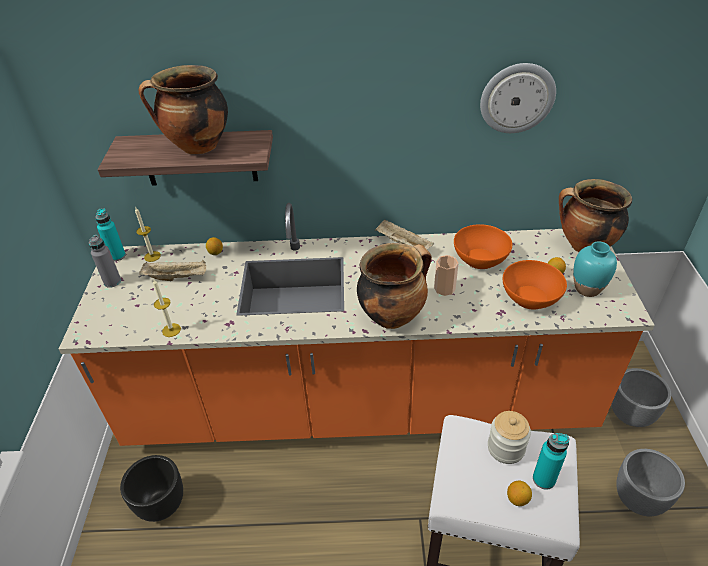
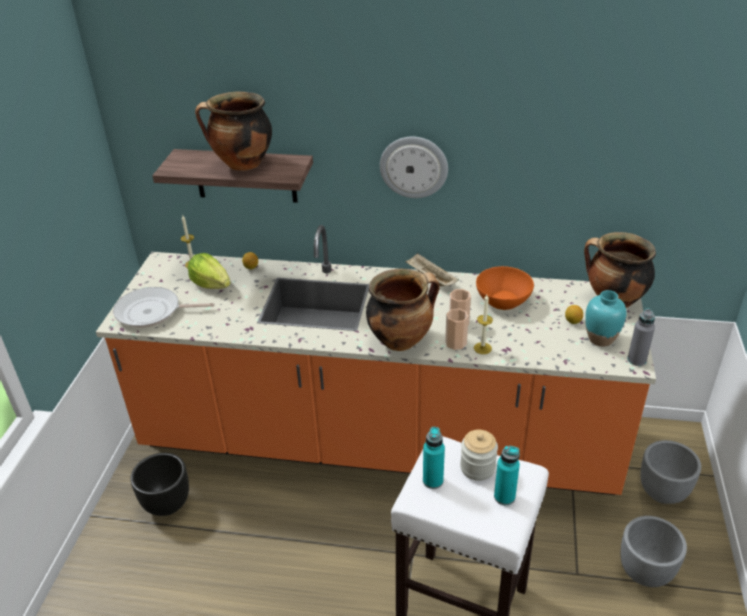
camera: 10 degrees right, 5 degrees down
grey bottle [89,235,121,288] -> grey bottle moved to [627,309,655,366]
turquoise bottle [95,208,126,261] -> turquoise bottle moved to [423,427,445,489]
beige tray [139,260,206,281] -> lettuce [188,253,231,289]
candle [153,279,181,337] -> candle moved to [474,295,493,354]
wall clock [480,63,556,133] -> wall clock moved to [380,137,448,198]
orange bowl [503,260,567,310] -> none
lemon [507,481,532,506] -> none
none -> frying pan [113,287,214,328]
none -> cup [445,309,468,350]

